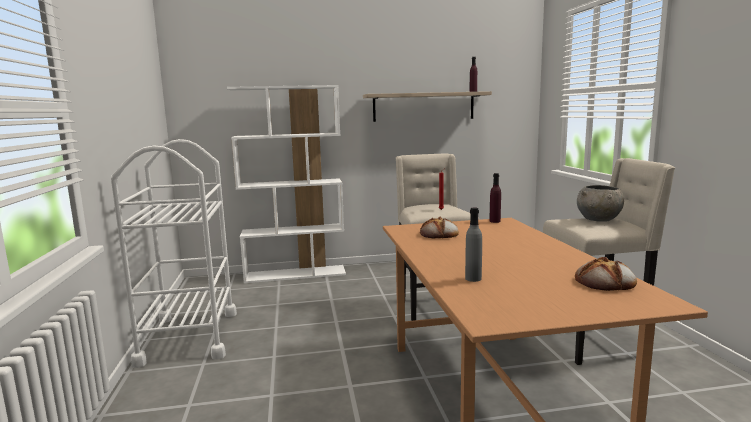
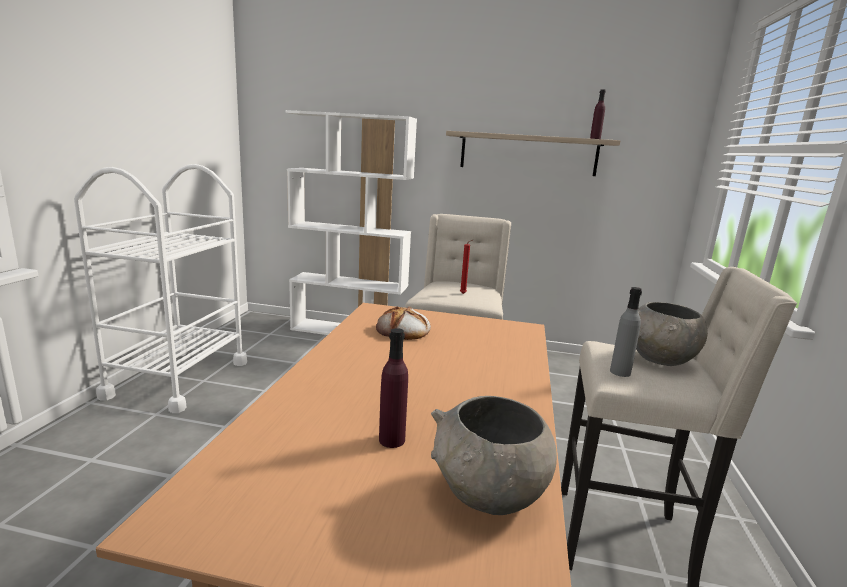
camera: 20 degrees right, 5 degrees up
grey bottle [465,208,482,282] -> grey bottle moved to [610,287,642,377]
purple bottle [490,173,501,223] -> purple bottle moved to [379,328,408,448]
bread [575,257,637,291] -> grey bowl [431,396,557,515]

